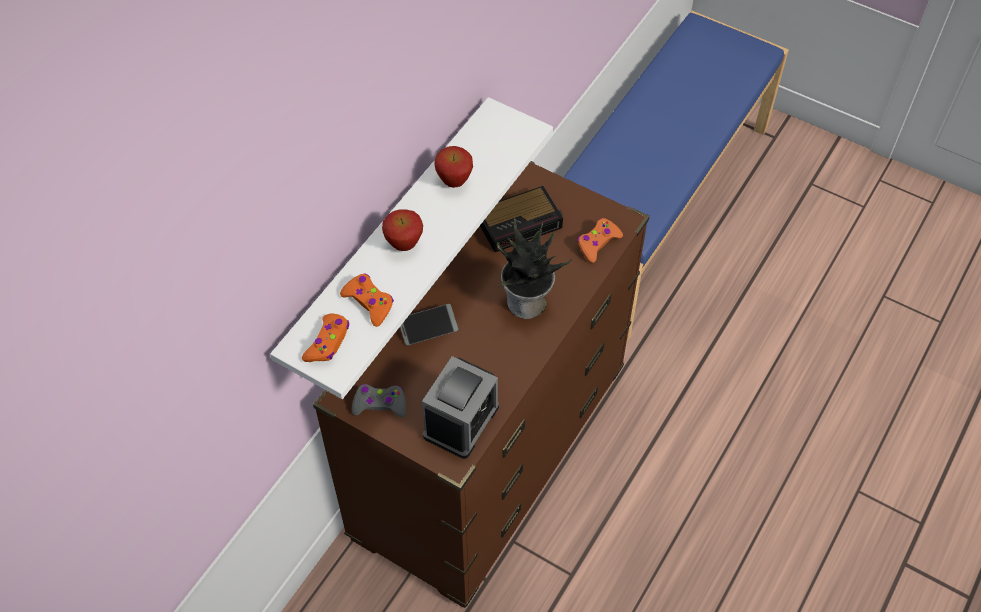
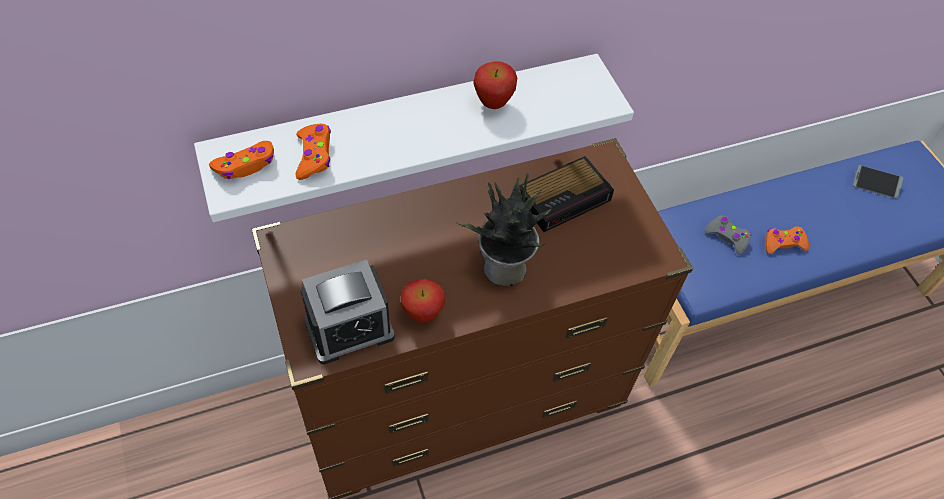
camera: 35 degrees right, 0 degrees up
grey game controller [352,384,406,417] -> grey game controller moved to [704,215,751,255]
apple [382,209,423,251] -> apple moved to [401,279,445,323]
phone [400,304,458,345] -> phone moved to [853,165,903,199]
alarm clock [480,186,563,252] -> alarm clock turned 45 degrees counterclockwise [519,156,614,232]
orange game controller [577,218,623,263] -> orange game controller moved to [766,226,809,254]

